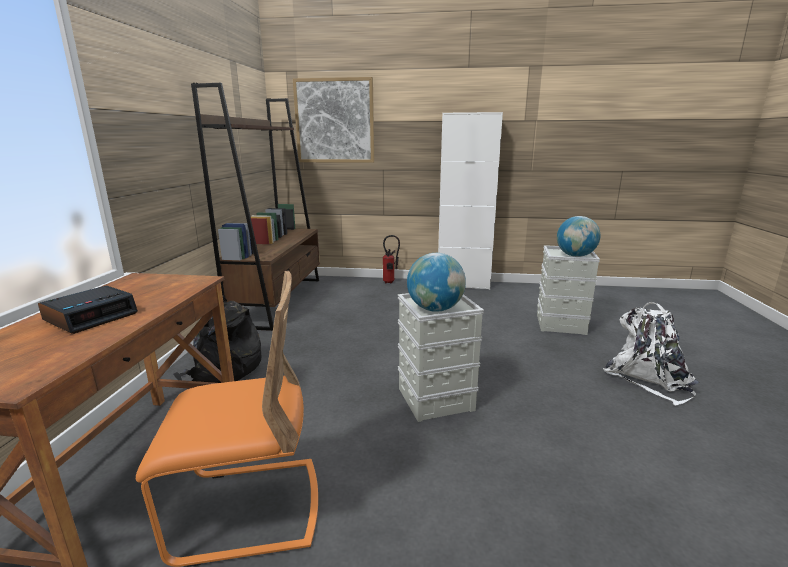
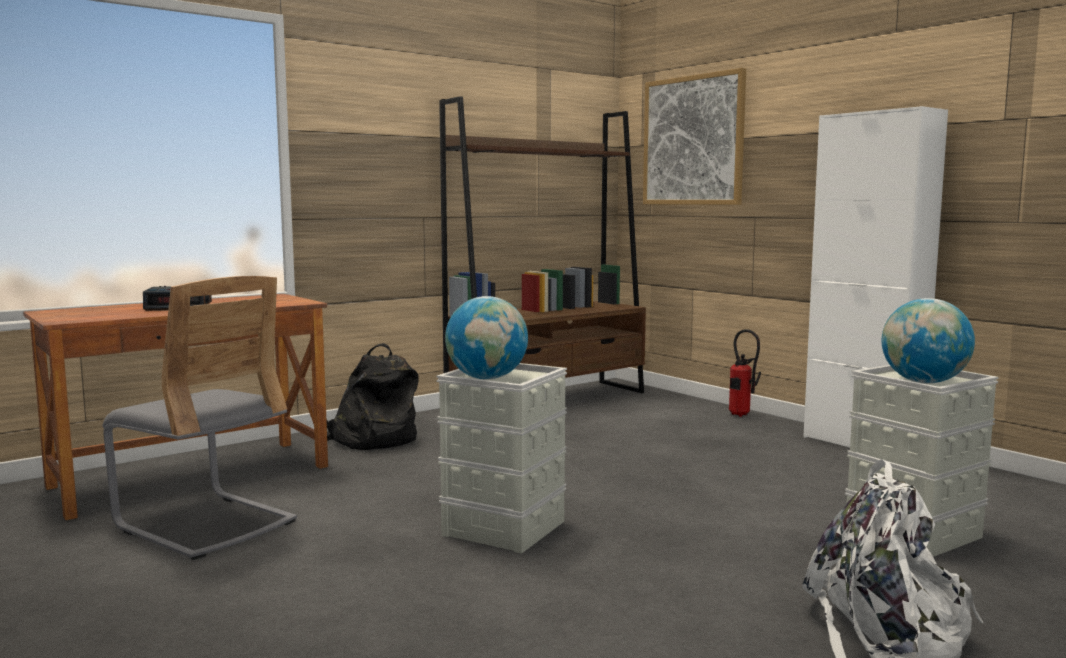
camera: 45 degrees right, 10 degrees down
orange chair [136,271,318,567] -> grey chair [102,276,297,560]

